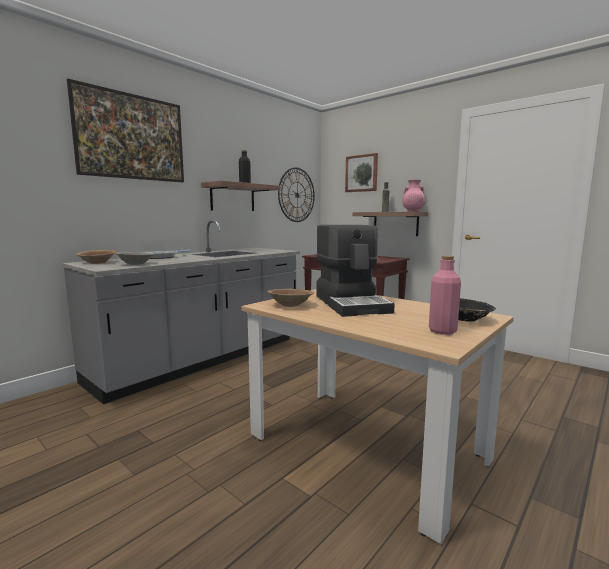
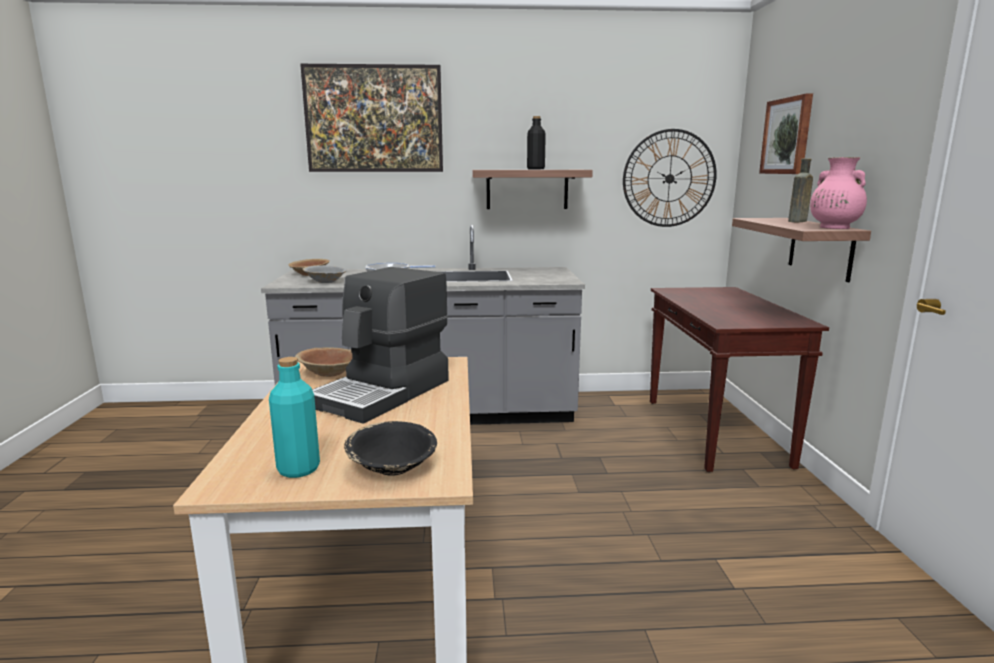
camera: 45 degrees right, 5 degrees up
pink bottle [429,256,461,335] -> turquoise bottle [269,357,320,478]

